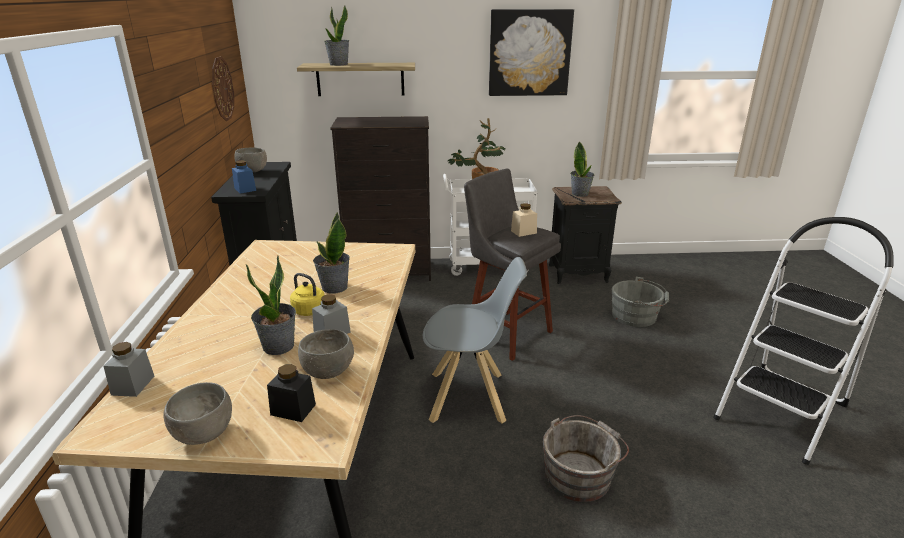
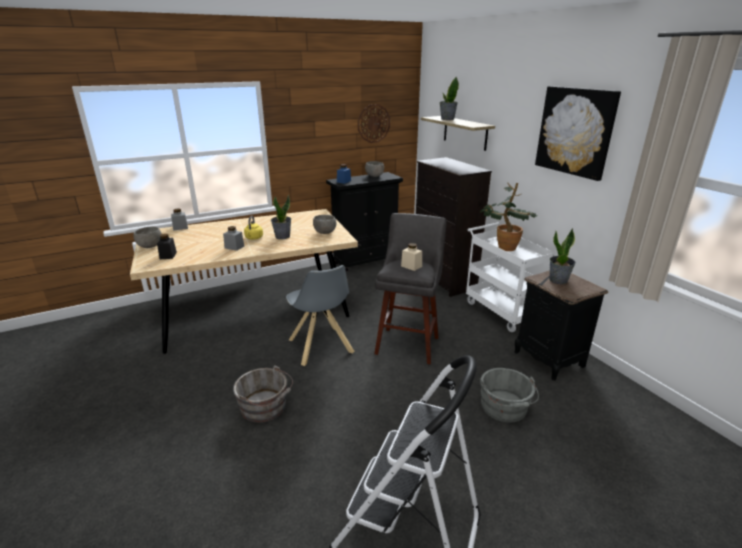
camera: 65 degrees right, 0 degrees up
potted plant [246,256,296,355] -> none
grey bowl [298,329,354,379] -> grey bowl moved to [313,215,336,234]

